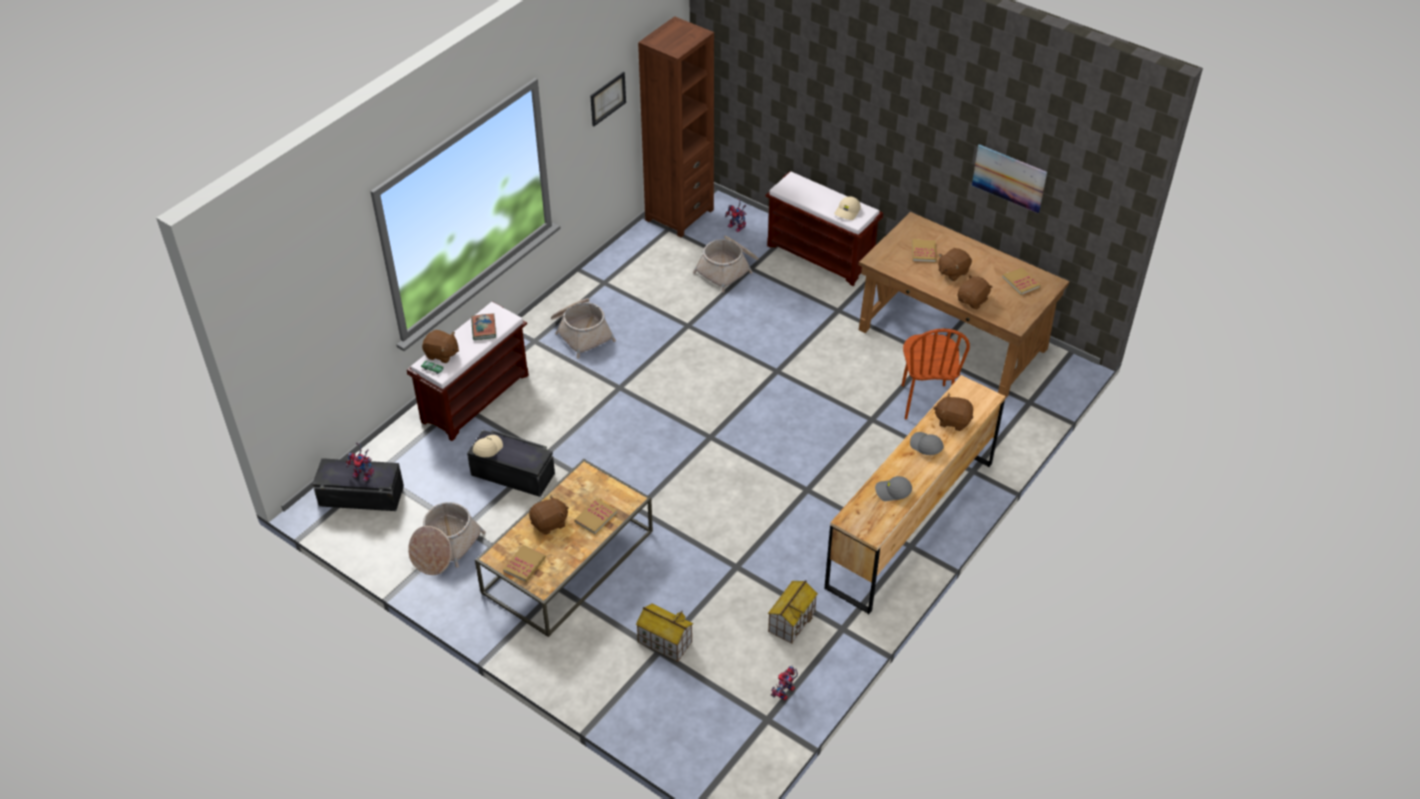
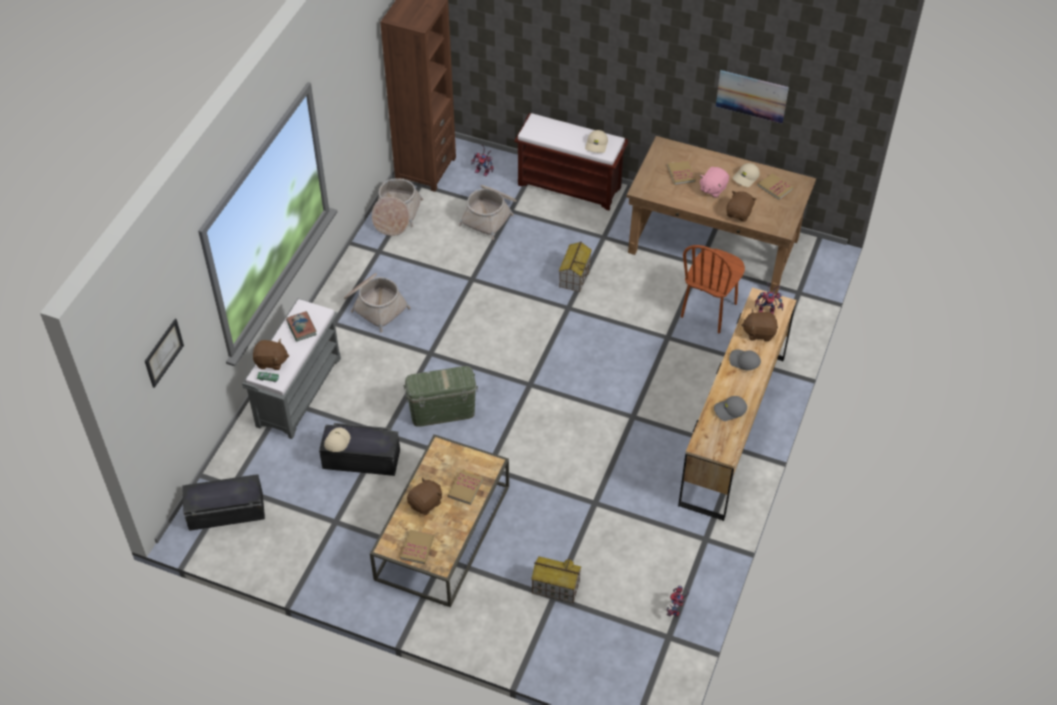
camera: 15 degrees left, 5 degrees up
toy robot [346,443,374,482] -> toy robot moved to [755,282,783,315]
brown bench [407,301,529,441] -> grey bench [242,298,341,439]
basket [408,502,486,575] -> basket moved to [372,178,423,236]
picture [590,72,626,127] -> picture moved to [145,319,184,388]
toy house [768,580,818,644] -> toy house moved to [559,241,592,292]
brown chair [901,328,970,419] -> brown chair turned 45 degrees clockwise [681,245,745,333]
brown plush toy [938,248,972,281] -> pink plush toy [700,167,729,198]
none -> green storage box [403,366,478,427]
none -> beige cap [732,163,760,187]

